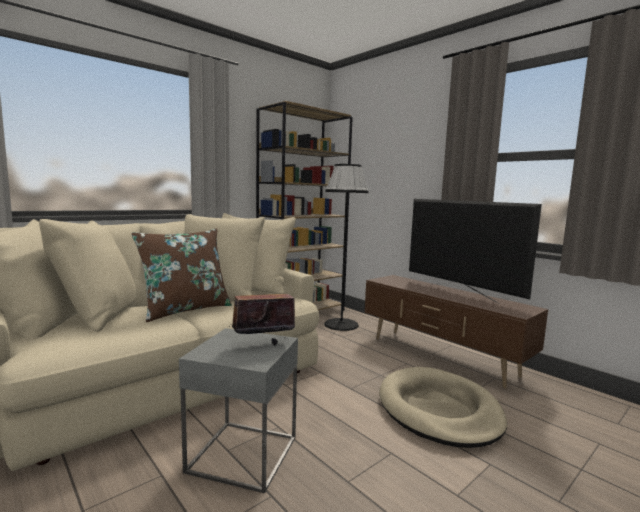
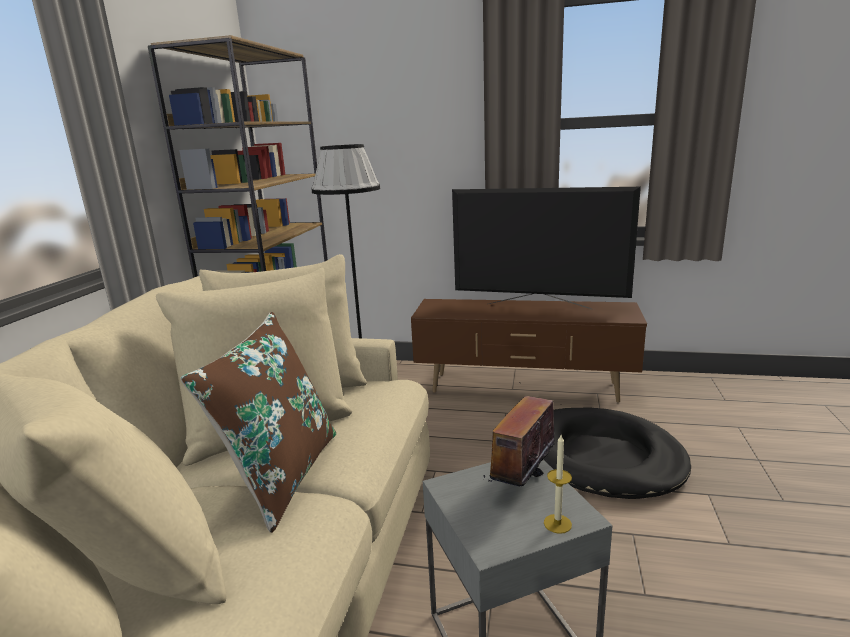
camera: 35 degrees left, 10 degrees up
beige dog bed [379,367,507,448] -> black dog bed [543,407,691,499]
none -> candle [544,435,572,534]

